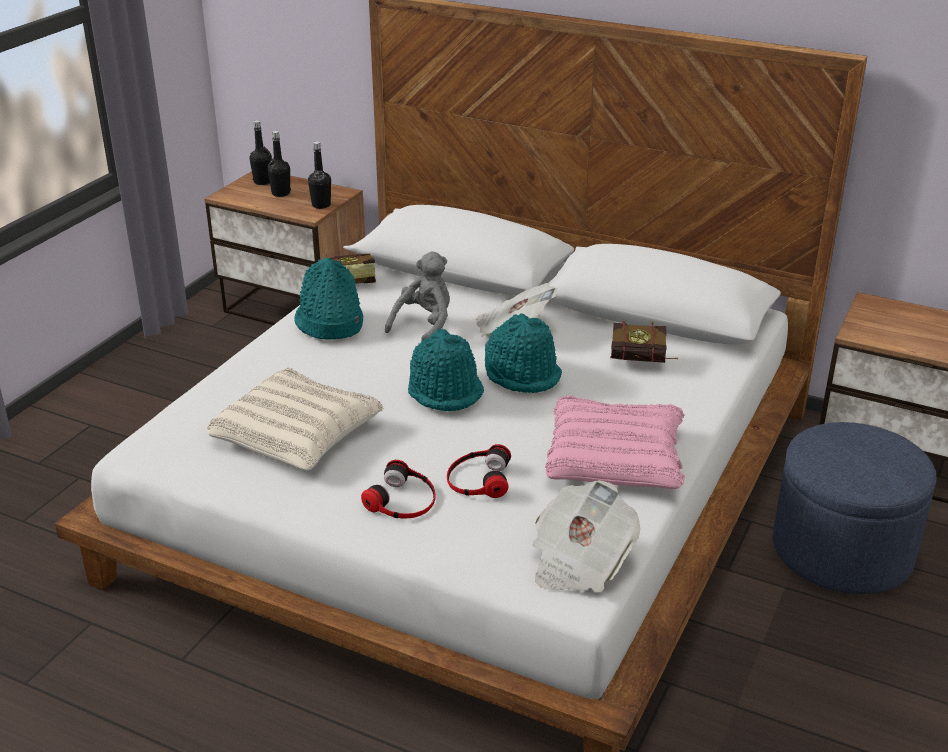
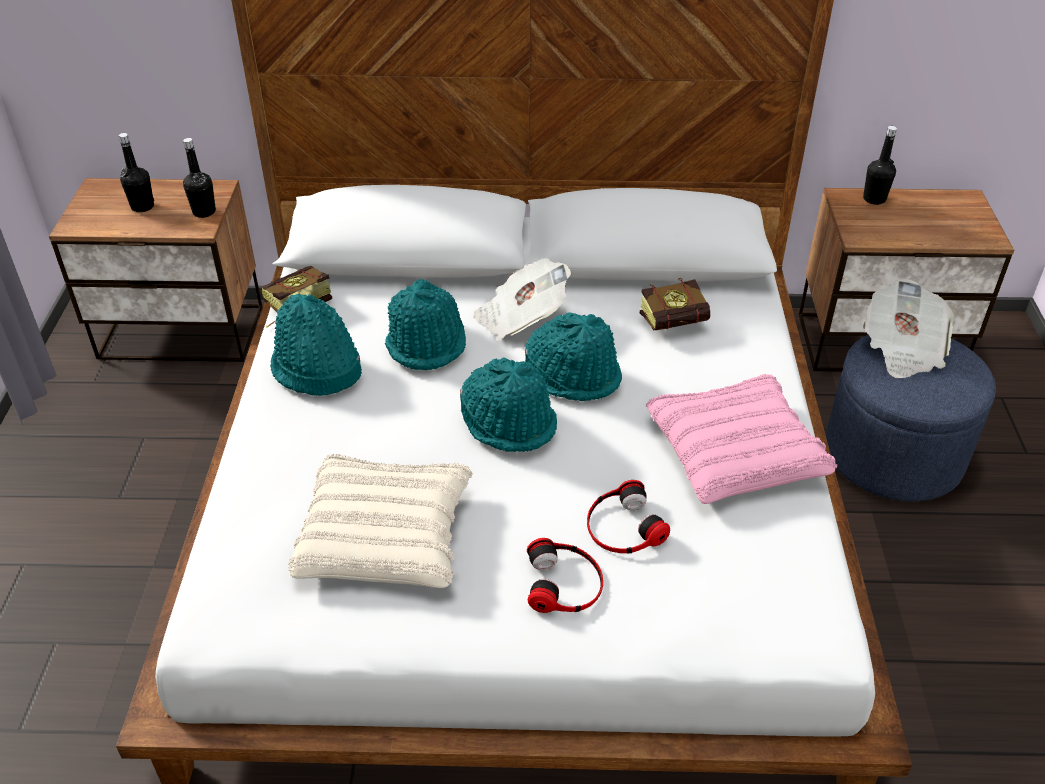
camera: 25 degrees left, 10 degrees up
black bottle [249,120,272,185] -> black bottle moved to [863,126,897,205]
grey plush toy [385,251,450,341] -> turquoise hat [385,279,466,370]
newspaper [532,480,641,592] -> newspaper moved to [863,279,954,378]

